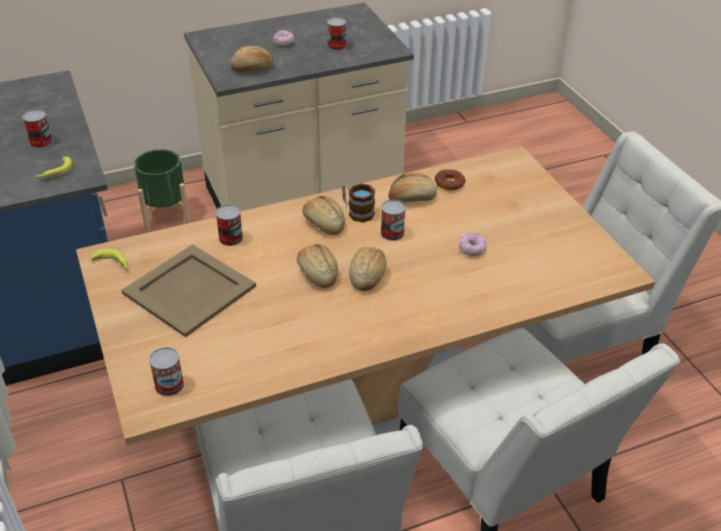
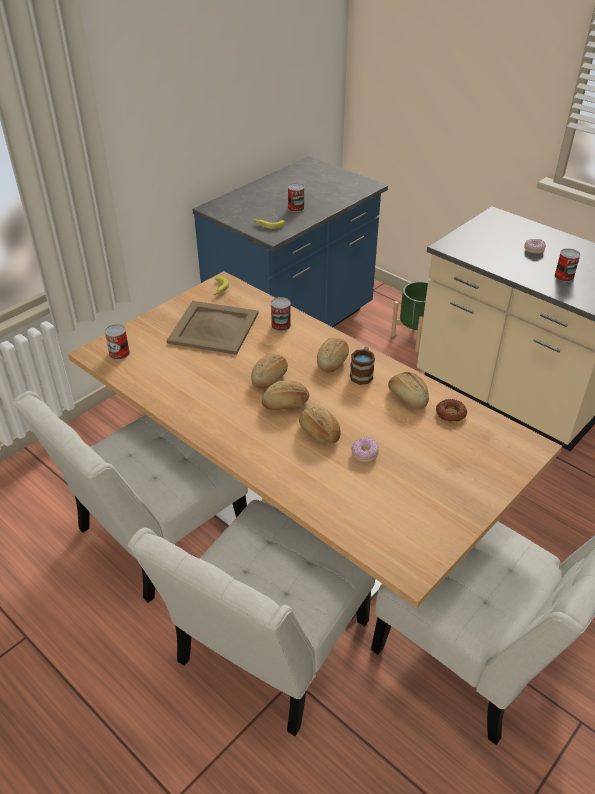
camera: 65 degrees right, 0 degrees up
bread [230,46,273,72] -> bread moved to [299,406,341,444]
can [381,200,406,241] -> none

